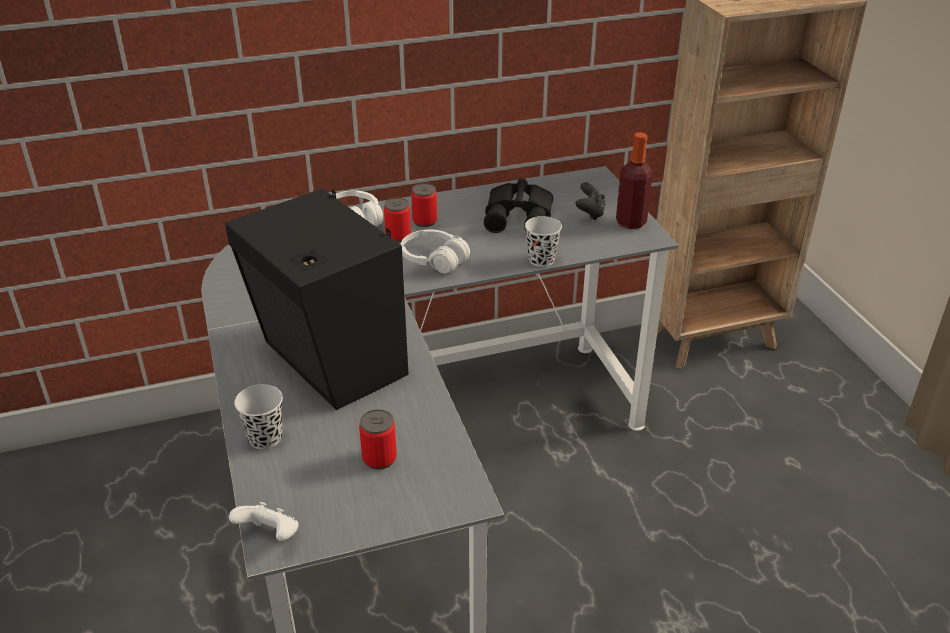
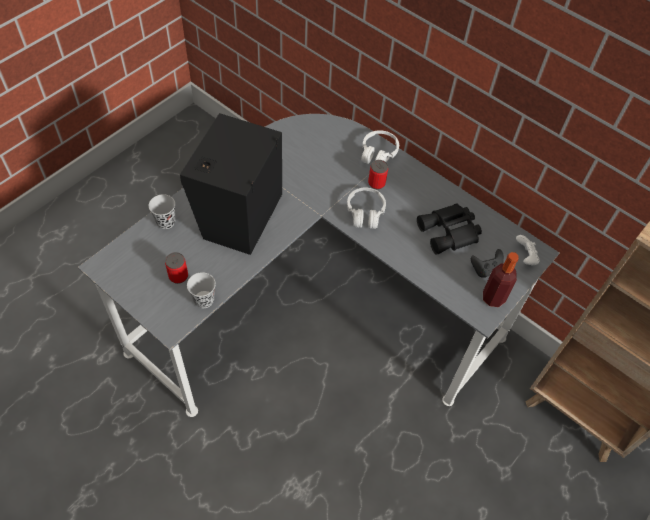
camera: 55 degrees right, 20 degrees up
white game controller [229,502,299,541] -> white game controller moved to [516,235,539,265]
can [411,183,437,227] -> none
black cup [525,216,562,267] -> black cup moved to [187,272,216,308]

